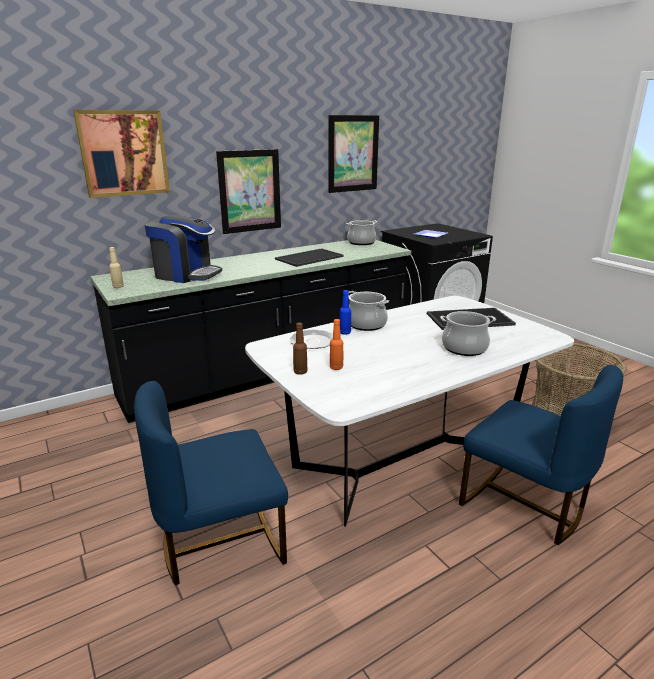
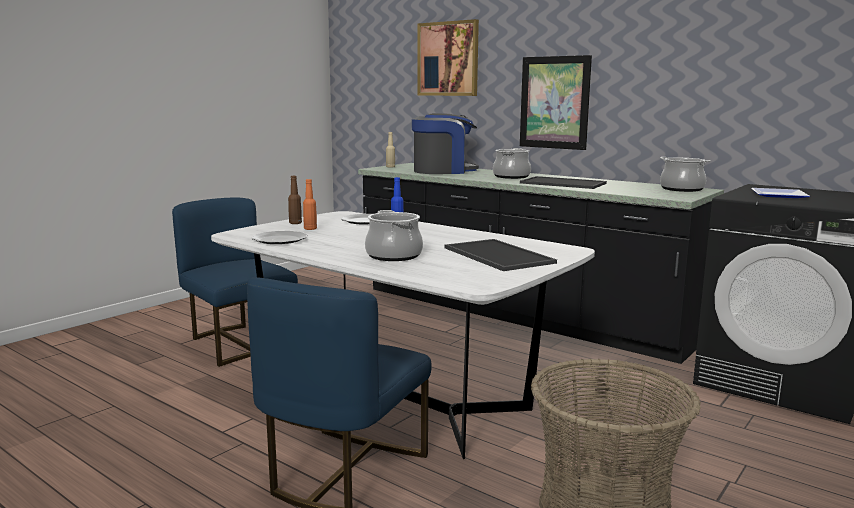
camera: 70 degrees right, 10 degrees down
coffee machine [145,215,222,283] -> coffee machine turned 105 degrees counterclockwise [412,113,479,174]
picture [329,115,379,193] -> none
cooking pot [348,291,389,331] -> cooking pot moved to [493,148,531,179]
none -> plate [252,231,307,244]

